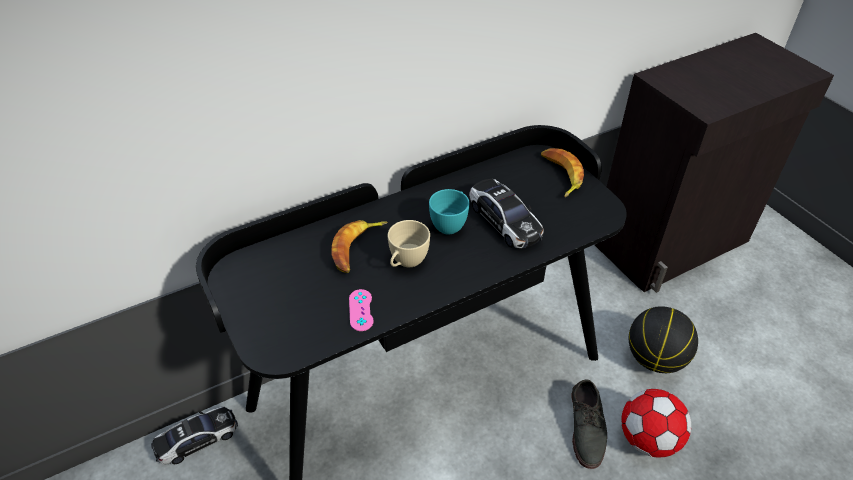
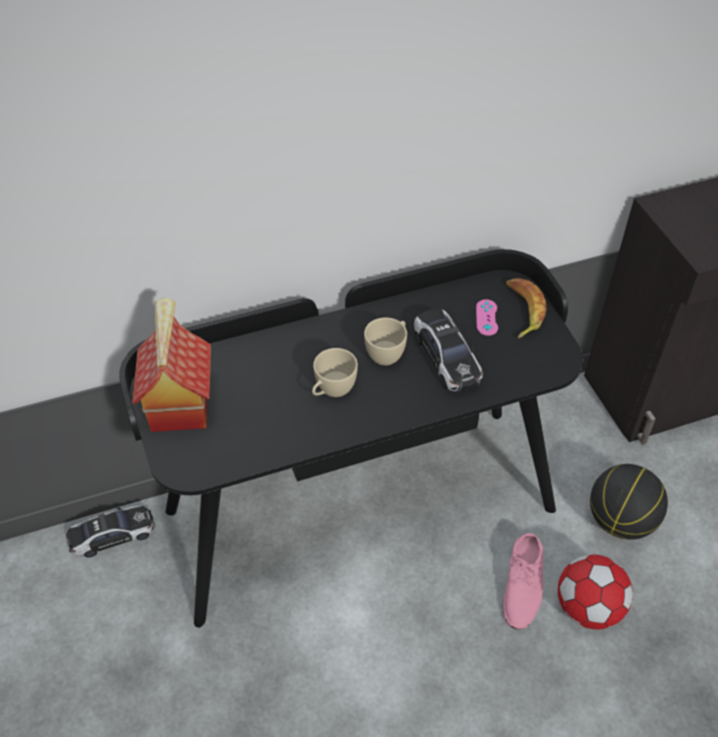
camera: 10 degrees right, 5 degrees up
banana [332,220,388,273] -> none
pink game controller [349,289,374,331] -> pink game controller moved to [476,299,498,336]
turquoise cup [429,189,470,234] -> beige cup [364,317,407,366]
grey shoe [571,379,607,469] -> pink shoe [503,533,544,629]
none -> toy house [132,297,211,432]

